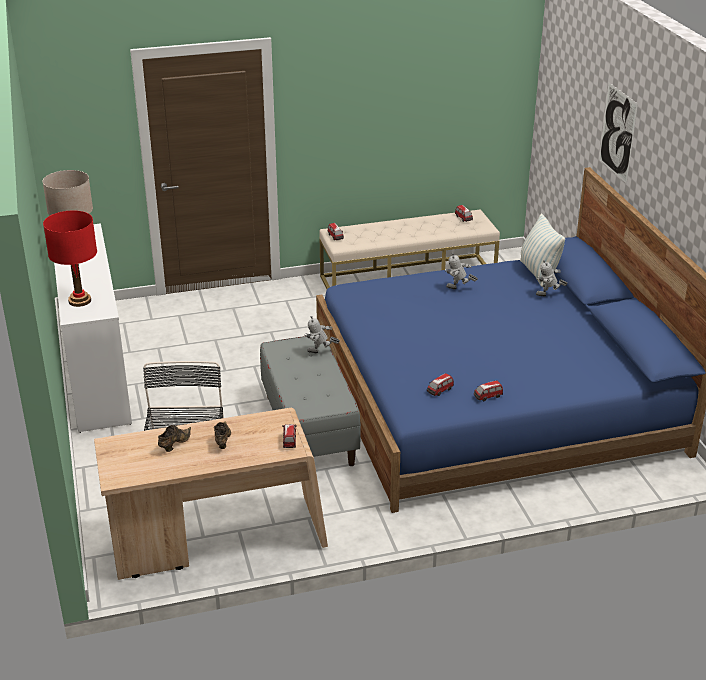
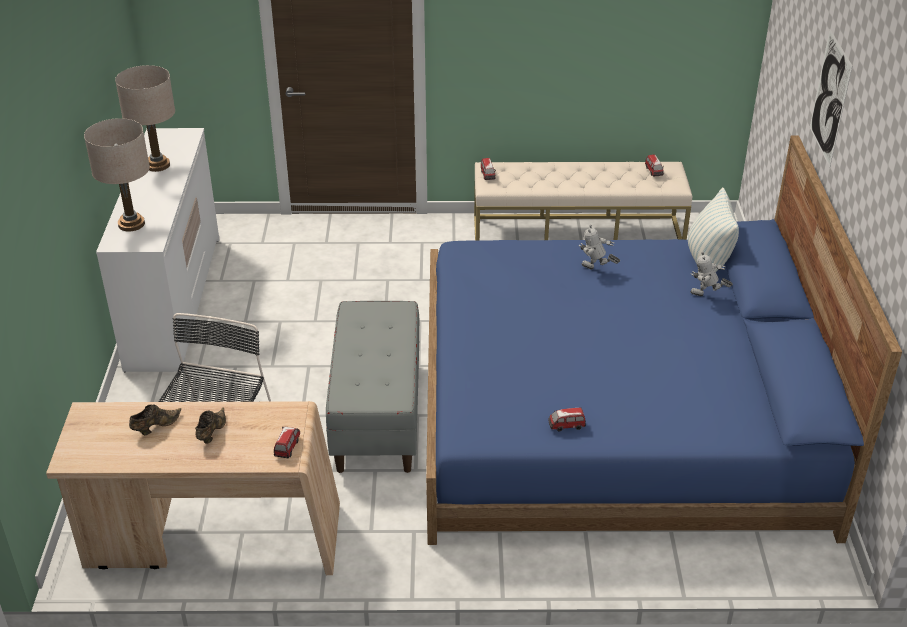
camera: 15 degrees right, 5 degrees up
red table lamp [43,210,97,307] -> beige table lamp [84,118,150,232]
toy robot [304,316,340,353] -> none
toy car [427,373,454,396] -> none

